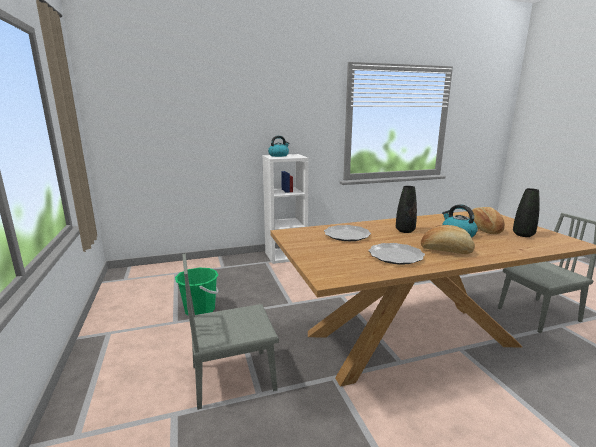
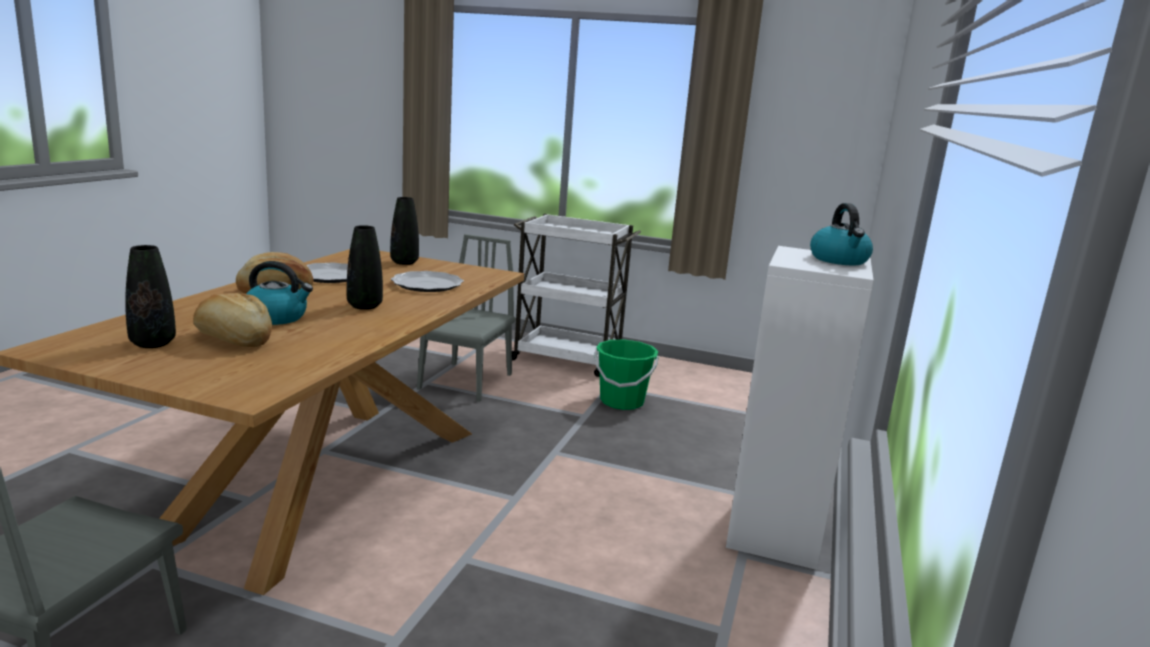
camera: 125 degrees right, 0 degrees up
none -> black vase [390,197,419,265]
none -> white cart [512,214,641,377]

